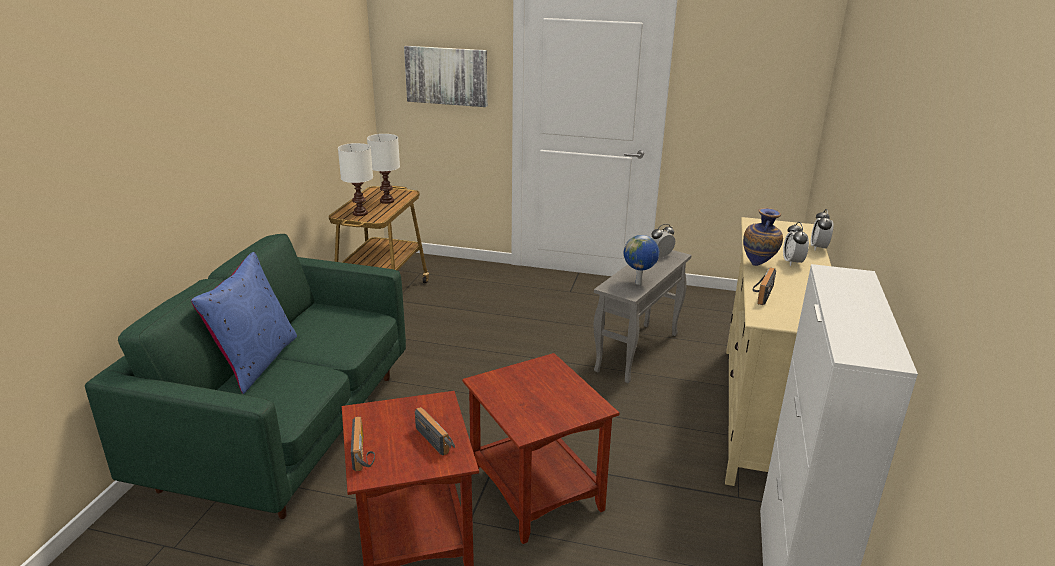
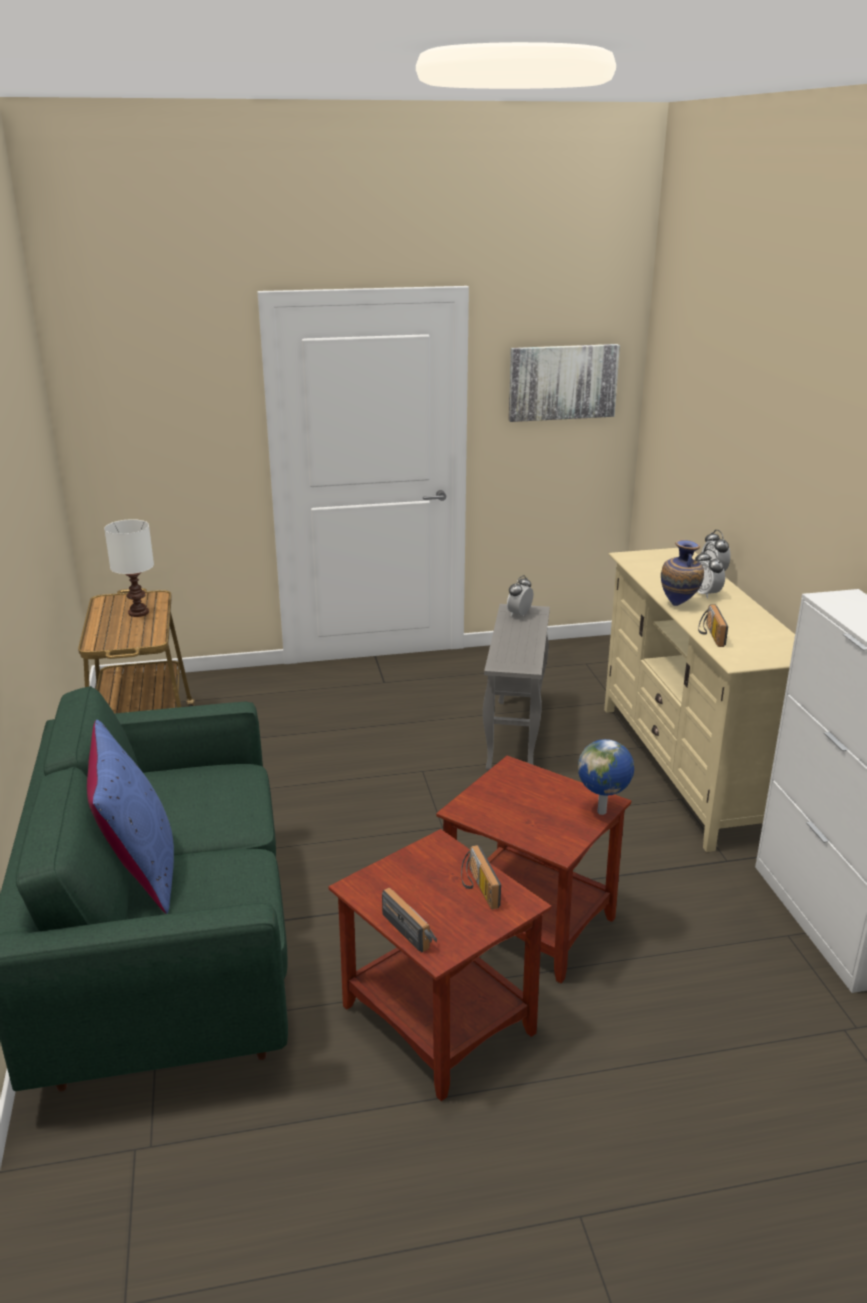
camera: 25 degrees left, 0 degrees up
white table lamp [338,143,373,216] -> none
picture [404,46,488,107] -> picture moved to [508,344,620,422]
radio [415,407,455,456] -> radio turned 135 degrees counterclockwise [461,845,501,909]
globe [624,235,659,285] -> globe moved to [578,739,634,815]

